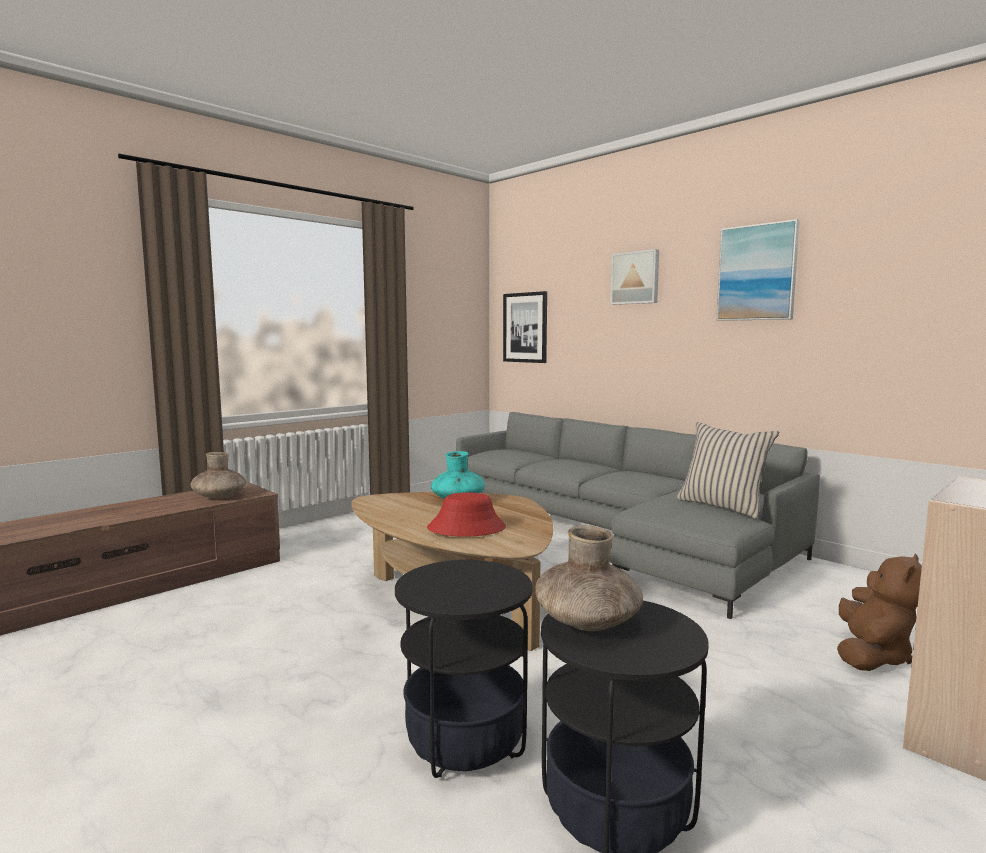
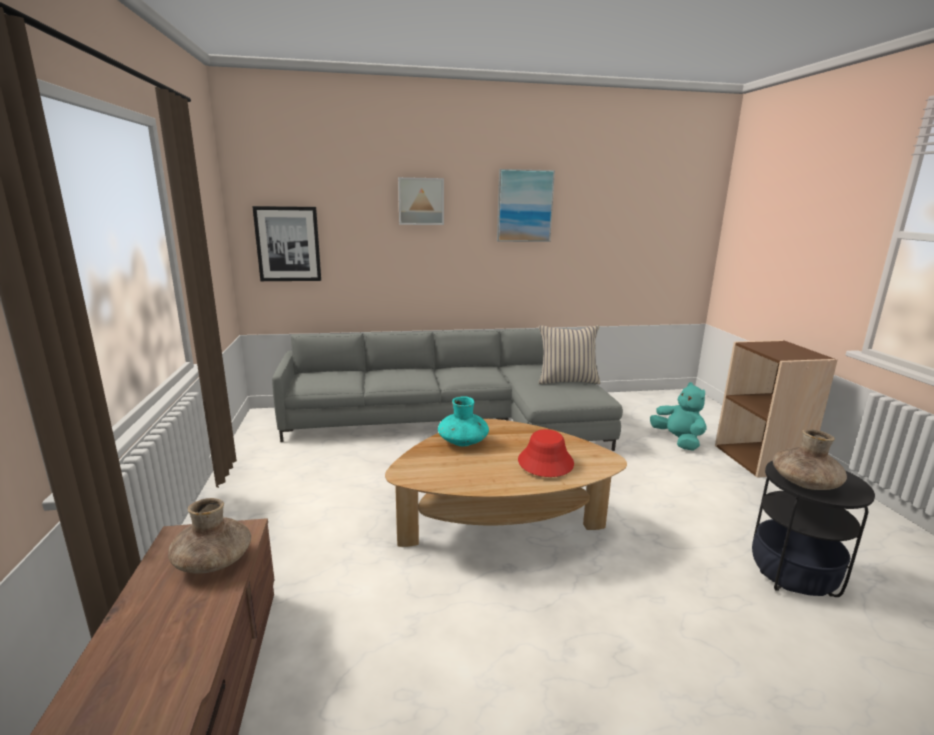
camera: 55 degrees left, 10 degrees up
black side table [395,560,532,778] -> none
brown plush toy [837,554,922,671] -> turquoise plush toy [650,382,706,451]

